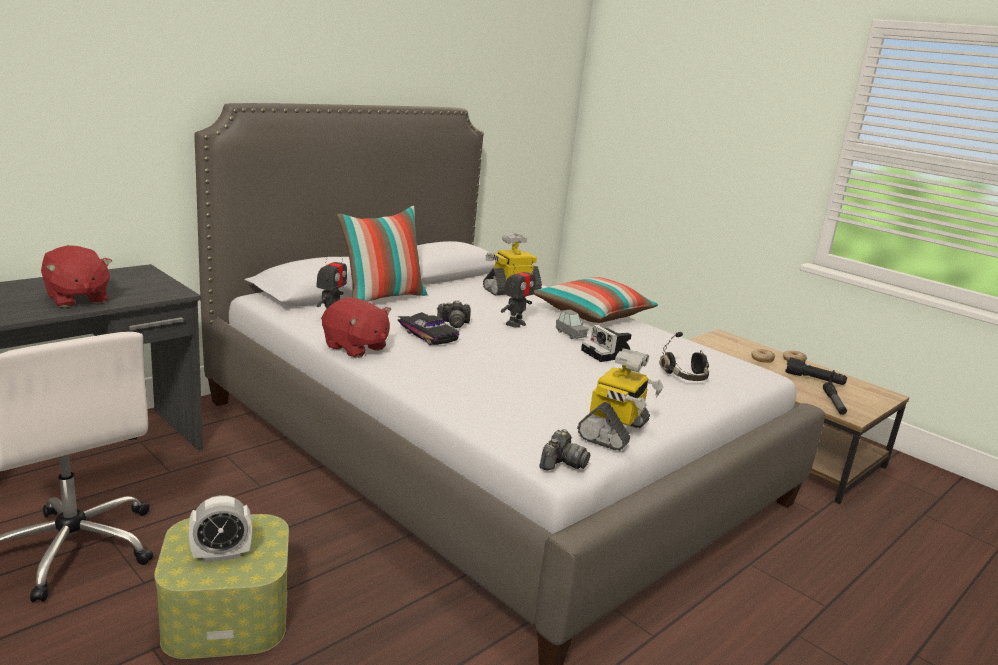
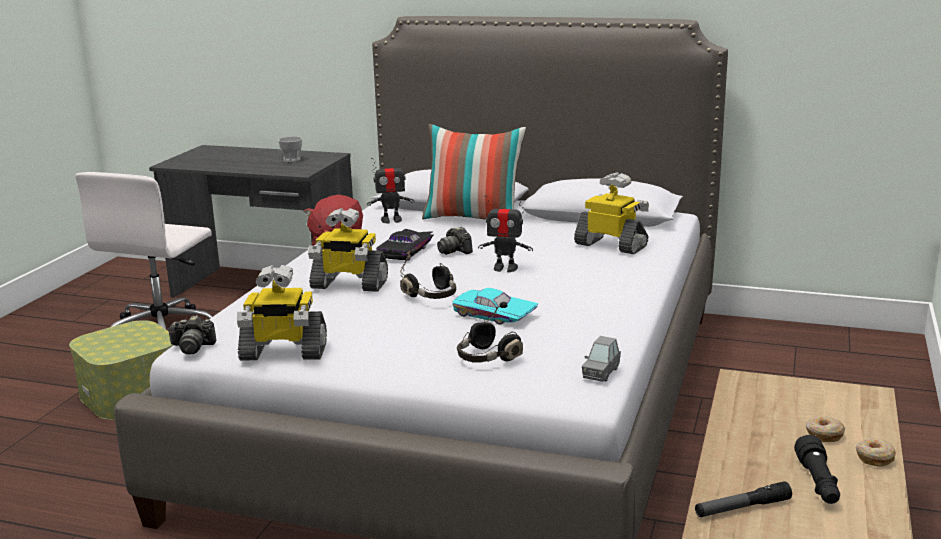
camera: 65 degrees right, 0 degrees up
red plush toy [41,245,112,308] -> none
alarm clock [189,495,252,563] -> none
pillow [534,277,658,323] -> none
grey toy car [556,309,589,339] -> grey toy car moved to [582,336,621,382]
camera [581,325,632,362] -> turquoise toy car [452,288,539,324]
none -> cup [278,136,302,162]
none -> toy robot [308,208,388,292]
none -> black headphones [400,248,456,299]

